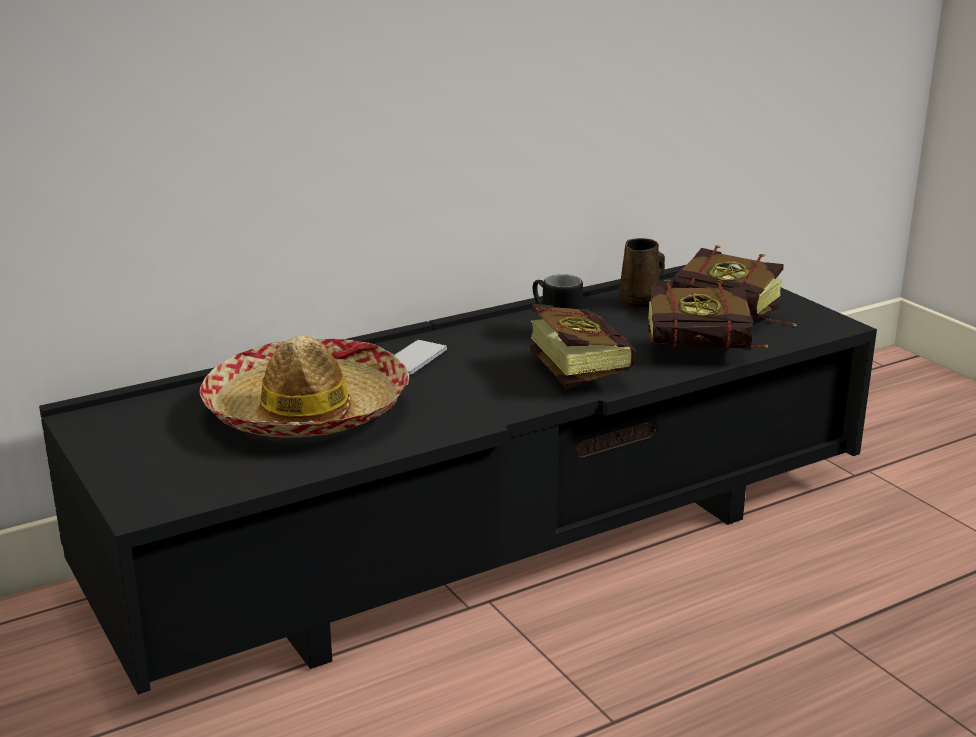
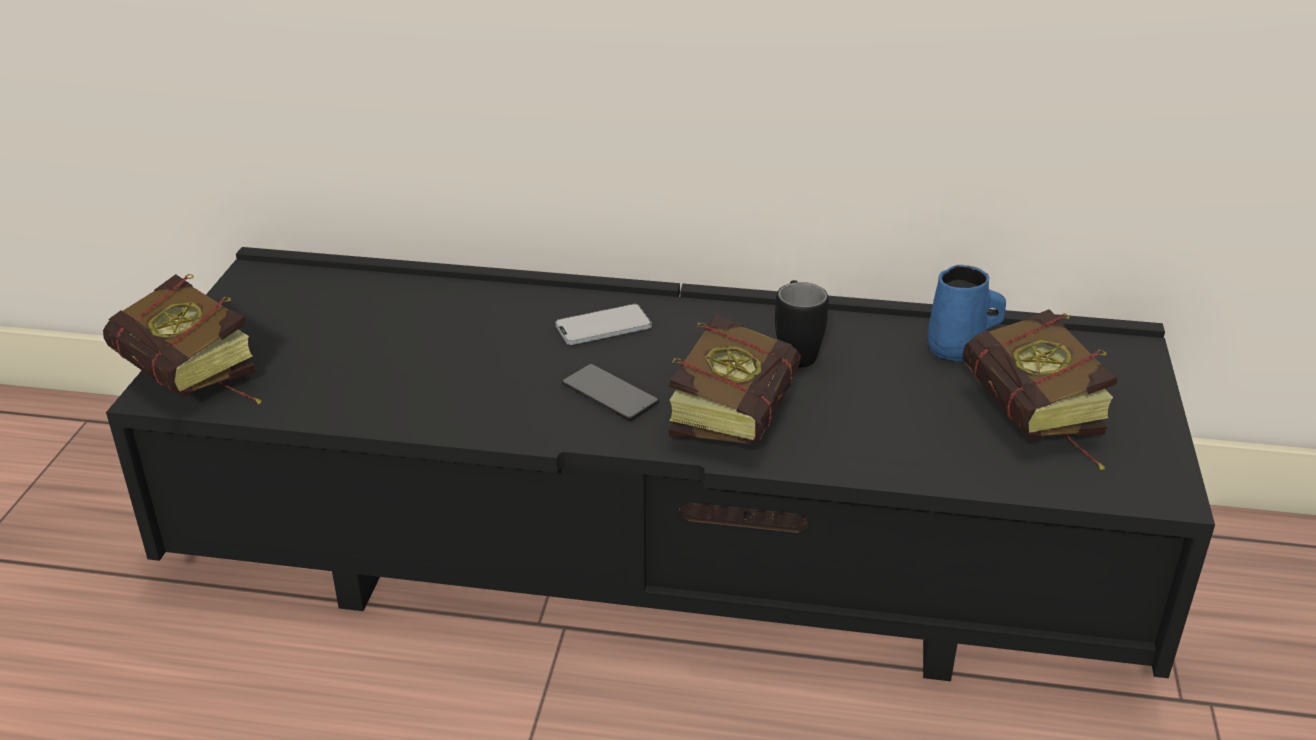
camera: 40 degrees right, 10 degrees up
hat [200,335,409,438] -> none
brown mug [619,238,665,308] -> blue mug [927,265,1006,362]
book [647,280,768,348] -> book moved to [103,274,262,404]
none -> phone [562,364,659,421]

